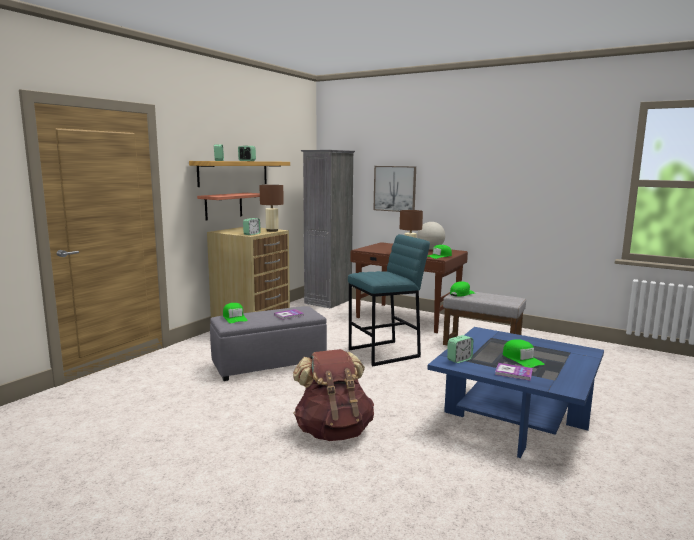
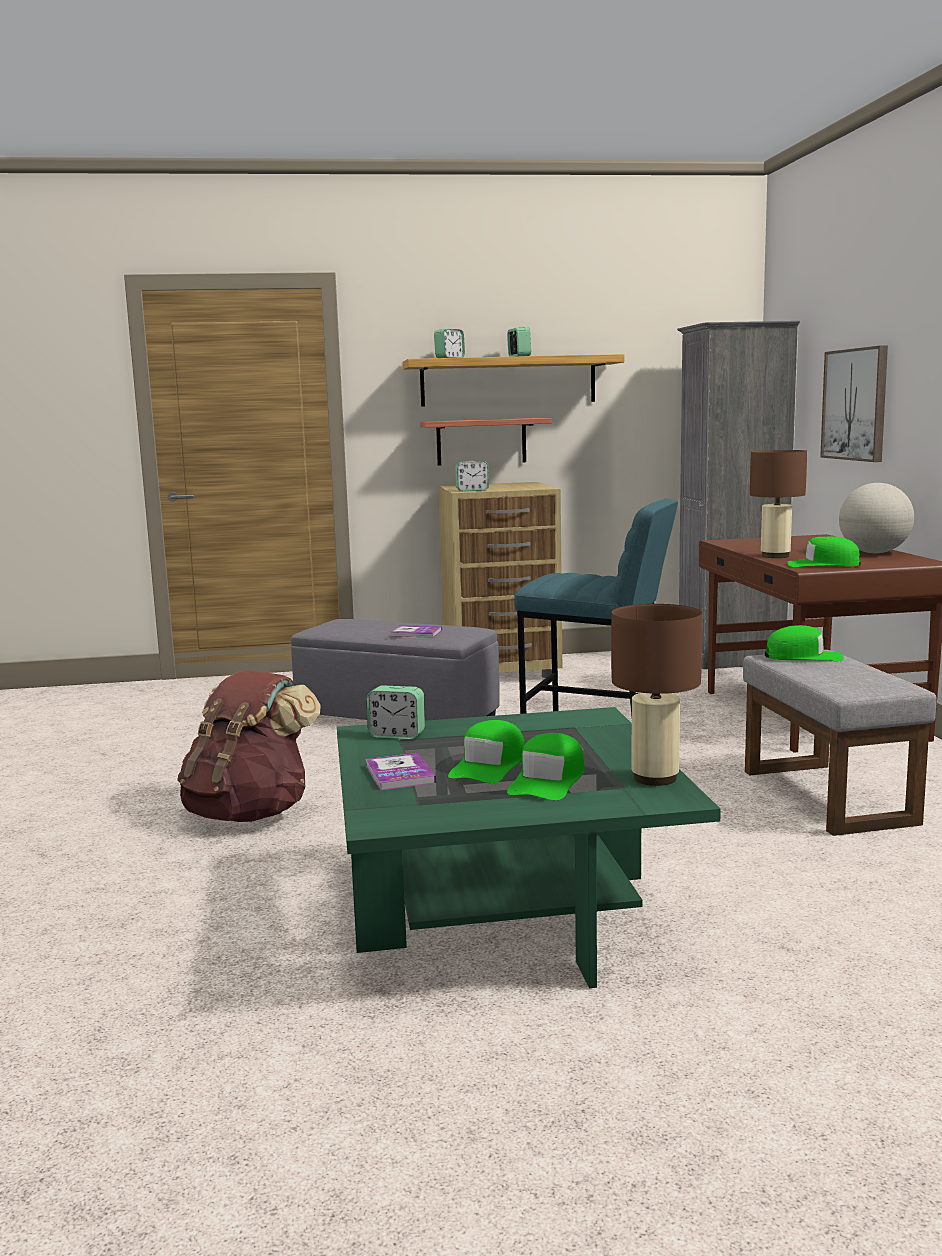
camera: 50 degrees right, 0 degrees up
green cap [223,303,248,323] -> green cap moved to [507,733,584,800]
brown table lamp [260,185,284,232] -> brown table lamp moved to [611,604,702,786]
blue coffee table [427,327,604,458] -> green coffee table [337,707,721,988]

